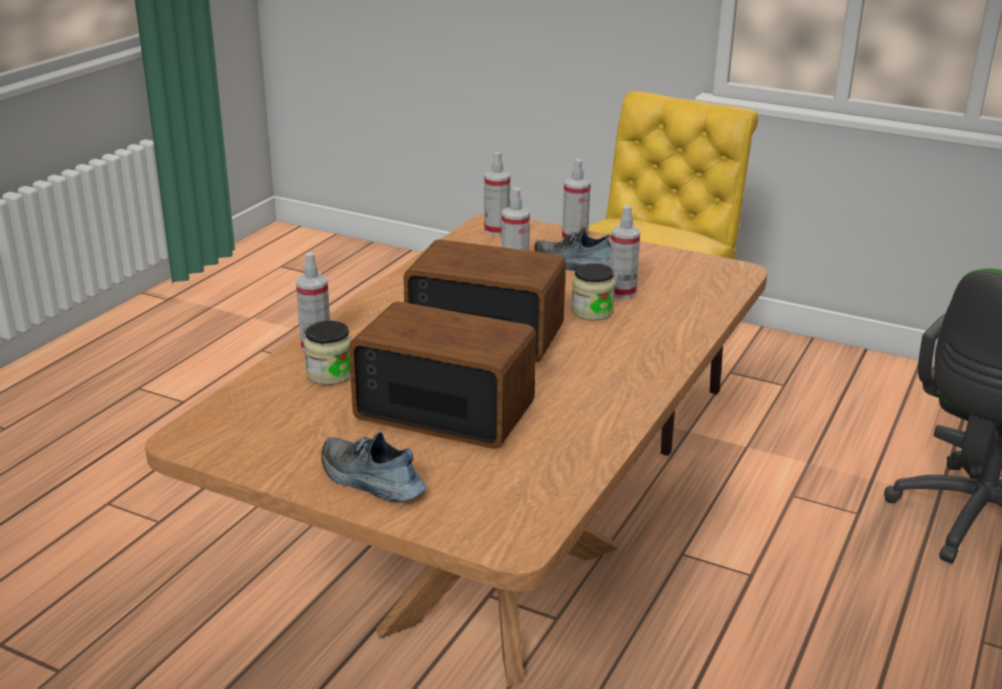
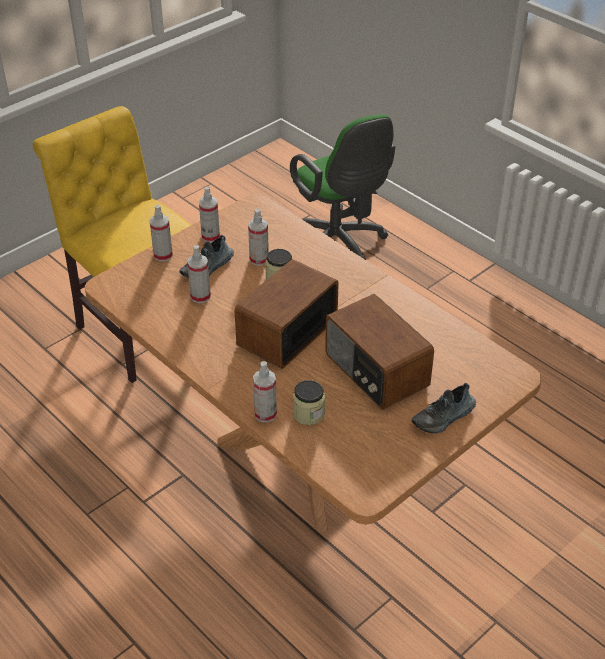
camera: 70 degrees left, 15 degrees up
radio [349,301,536,449] -> radio turned 75 degrees counterclockwise [325,294,434,410]
spray bottle [484,152,510,236] -> spray bottle moved to [199,186,220,243]

